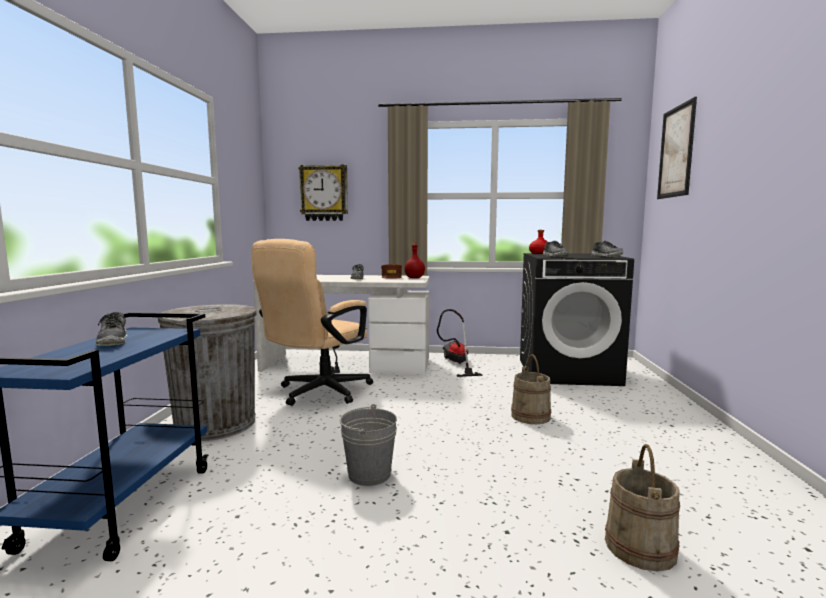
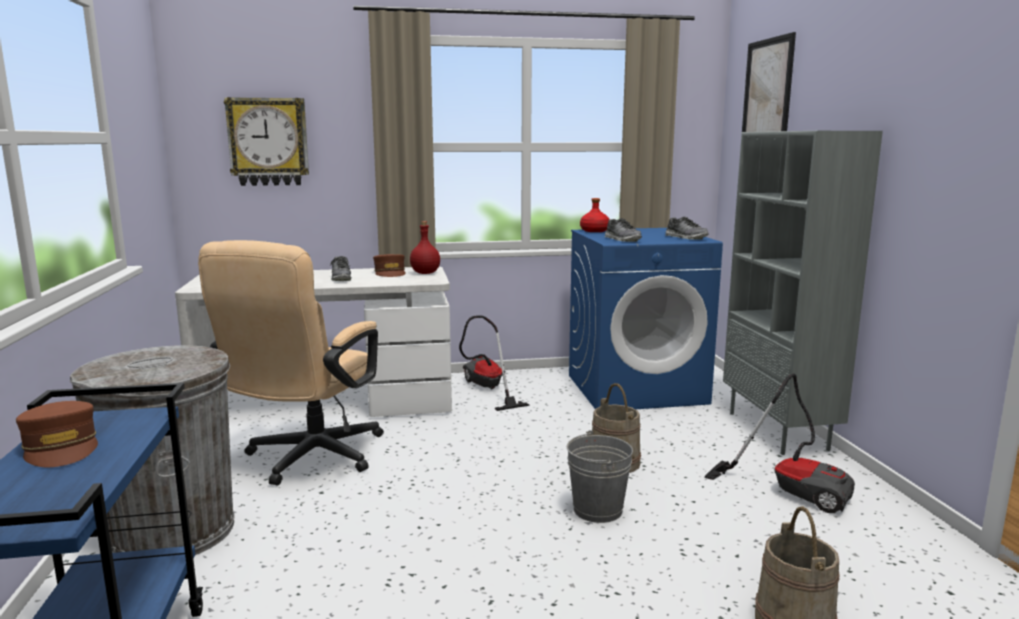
camera: 15 degrees left, 5 degrees up
shoe [96,312,127,346] -> brown cap [16,401,98,467]
grey bucket [340,404,397,486] -> grey bucket moved to [567,430,633,523]
black washing machine [520,253,634,386] -> blue washing machine [569,228,723,409]
none -> vacuum cleaner [705,374,855,513]
none -> grey bookcase [723,131,883,455]

